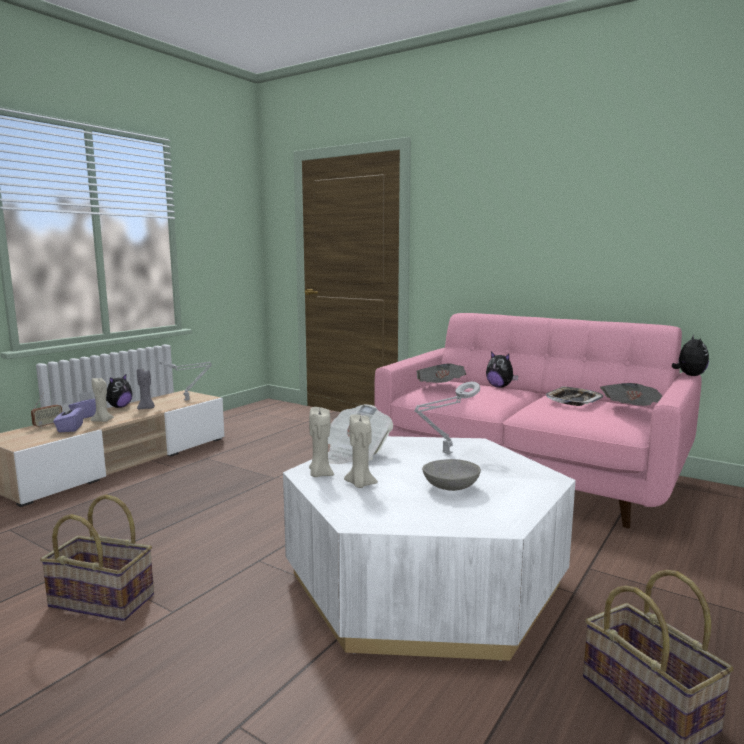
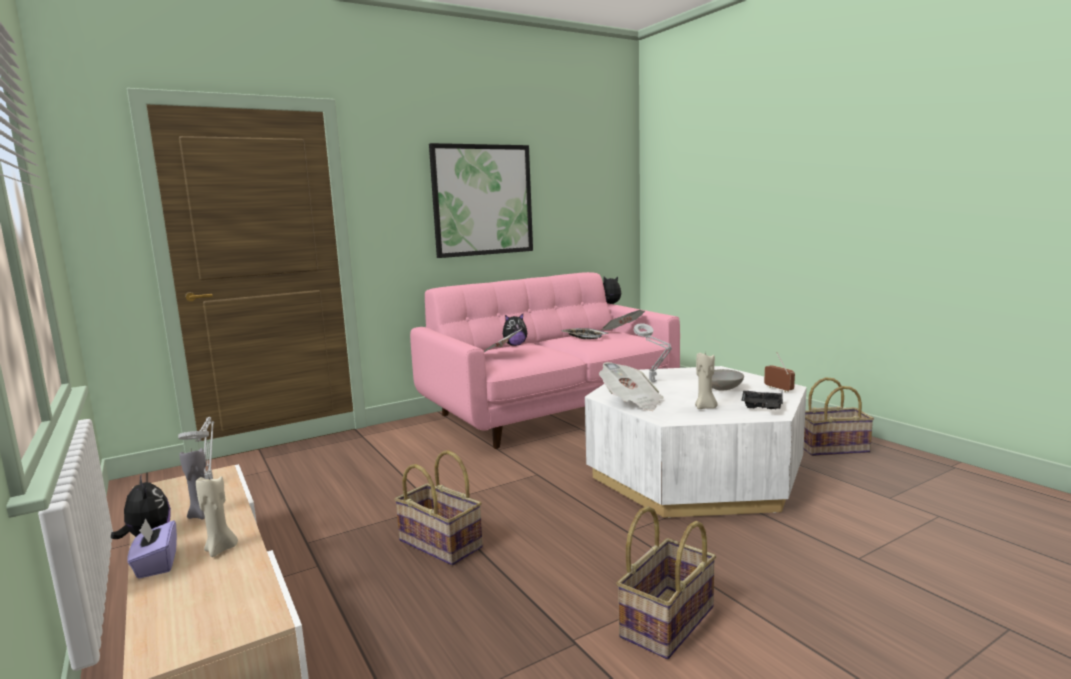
camera: 65 degrees left, 0 degrees up
radio [31,392,63,428] -> radio moved to [764,352,795,392]
purple tissue box [53,402,84,432] -> none
beige candle [309,407,334,477] -> none
none -> basket [394,450,483,565]
none -> picture [429,143,533,258]
none -> black tray [741,391,783,410]

